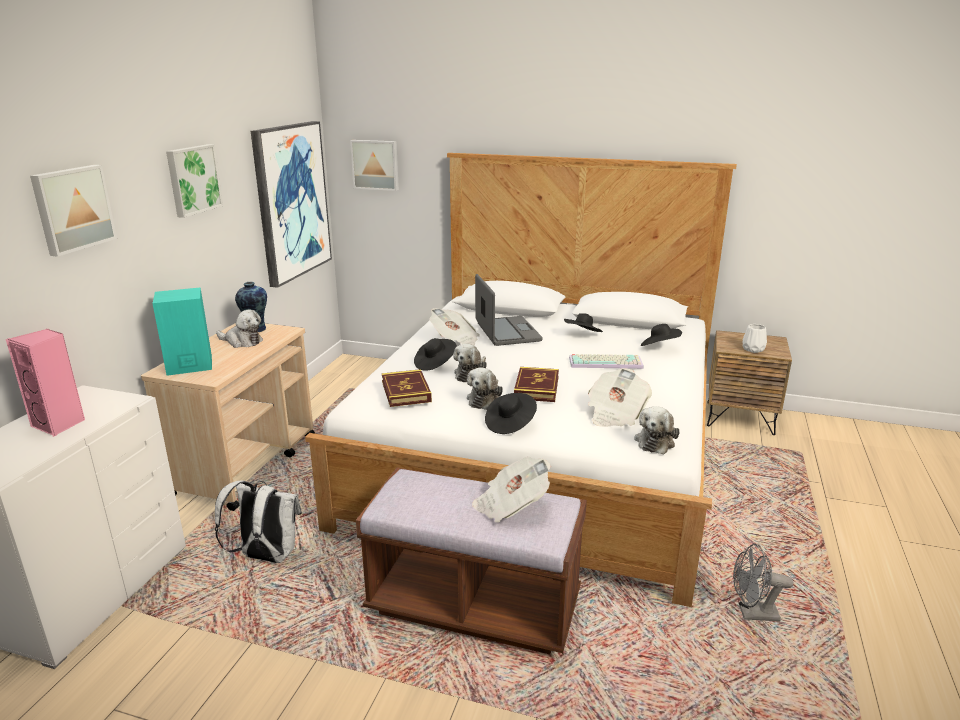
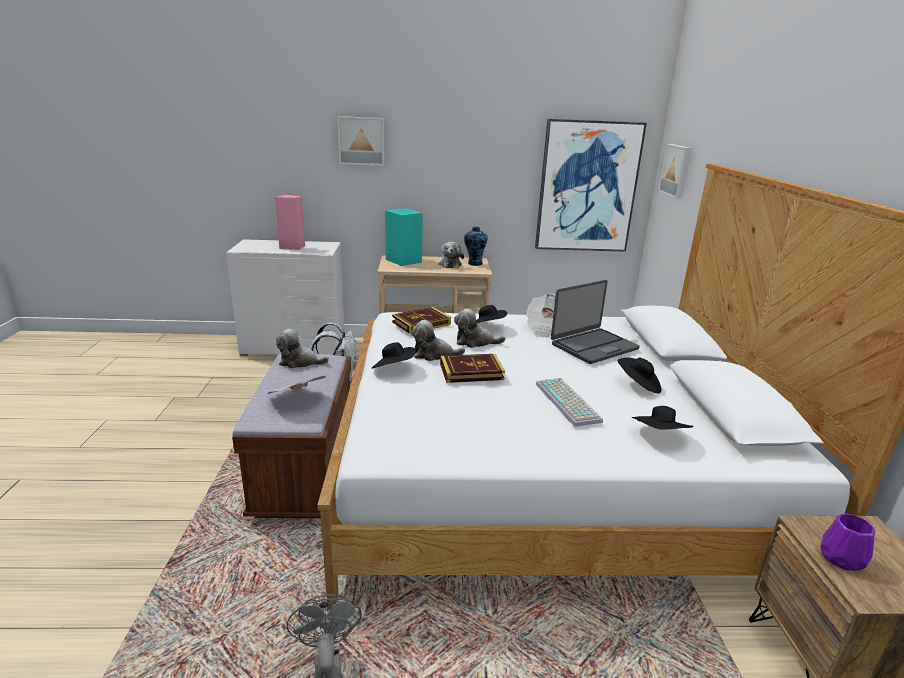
camera: 70 degrees right, 0 degrees up
picture [166,144,223,218] -> none
newspaper [588,368,652,427] -> none
plush toy [634,406,680,455] -> plush toy moved to [276,329,329,368]
white vase [742,324,767,353] -> purple vase [820,514,875,571]

